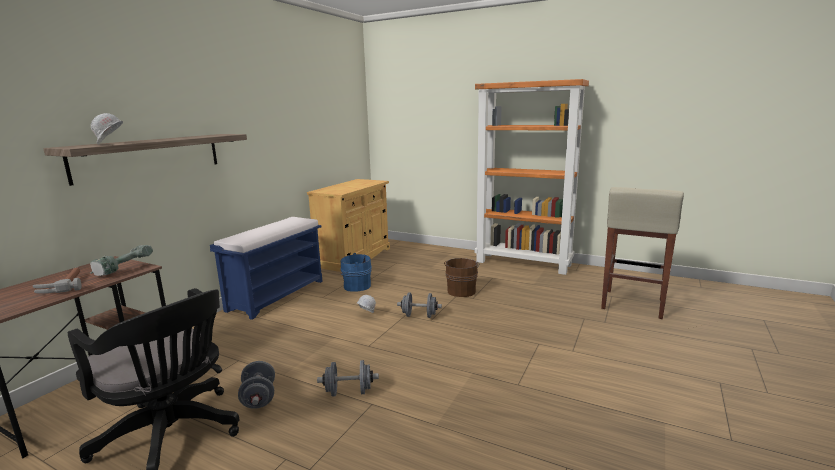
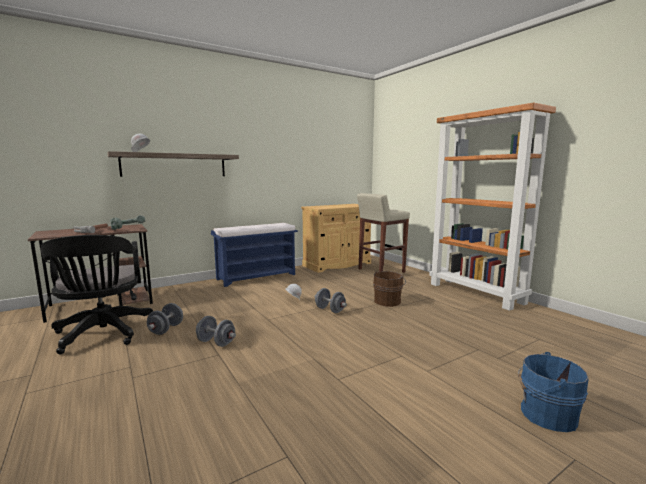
camera: 30 degrees right, 5 degrees down
blue bucket [340,253,372,292] -> blue bucket moved to [518,352,589,432]
beige stool [601,187,684,319] -> beige stool moved to [357,193,410,273]

